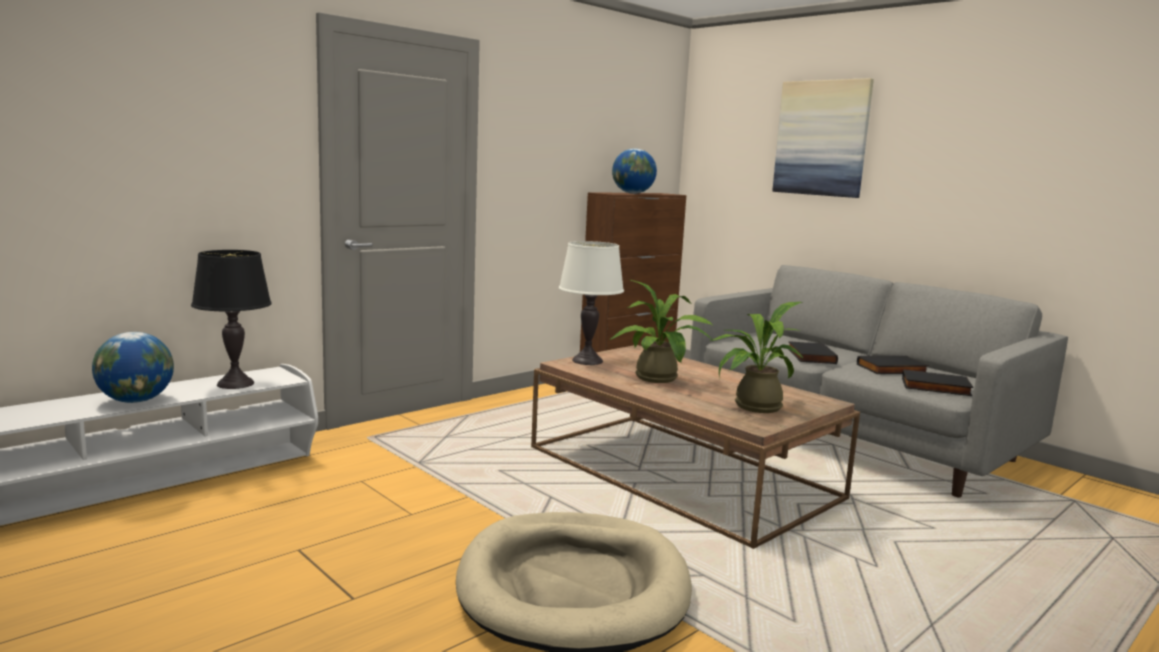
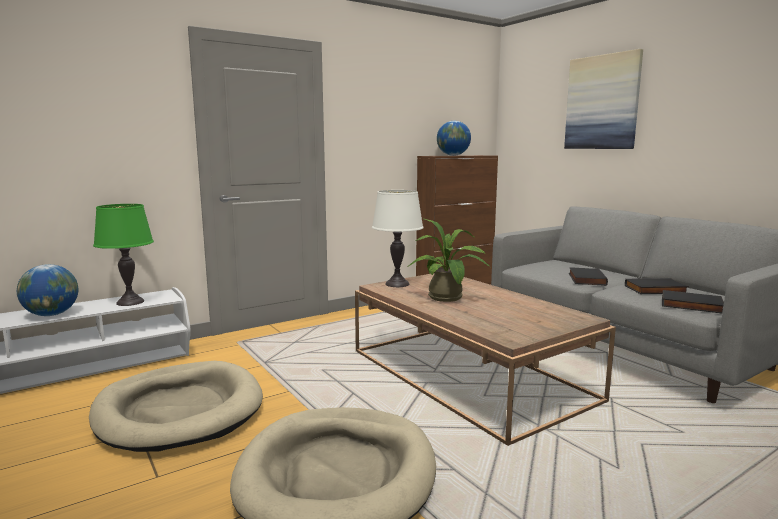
camera: 10 degrees right, 0 degrees up
black table lamp [191,250,272,389] -> green table lamp [93,204,154,306]
potted plant [710,302,804,413] -> none
none -> beige dog bed [89,361,263,452]

